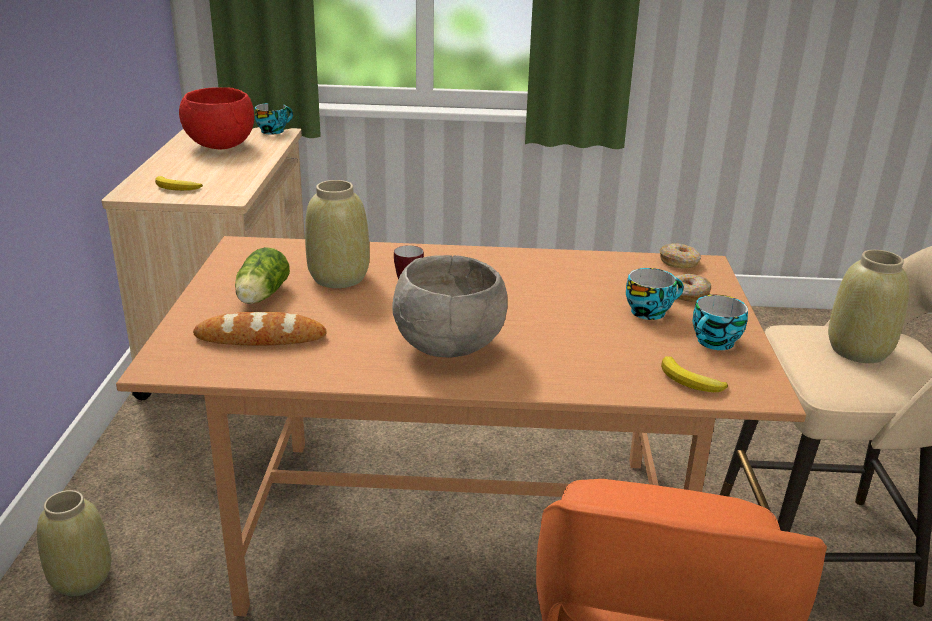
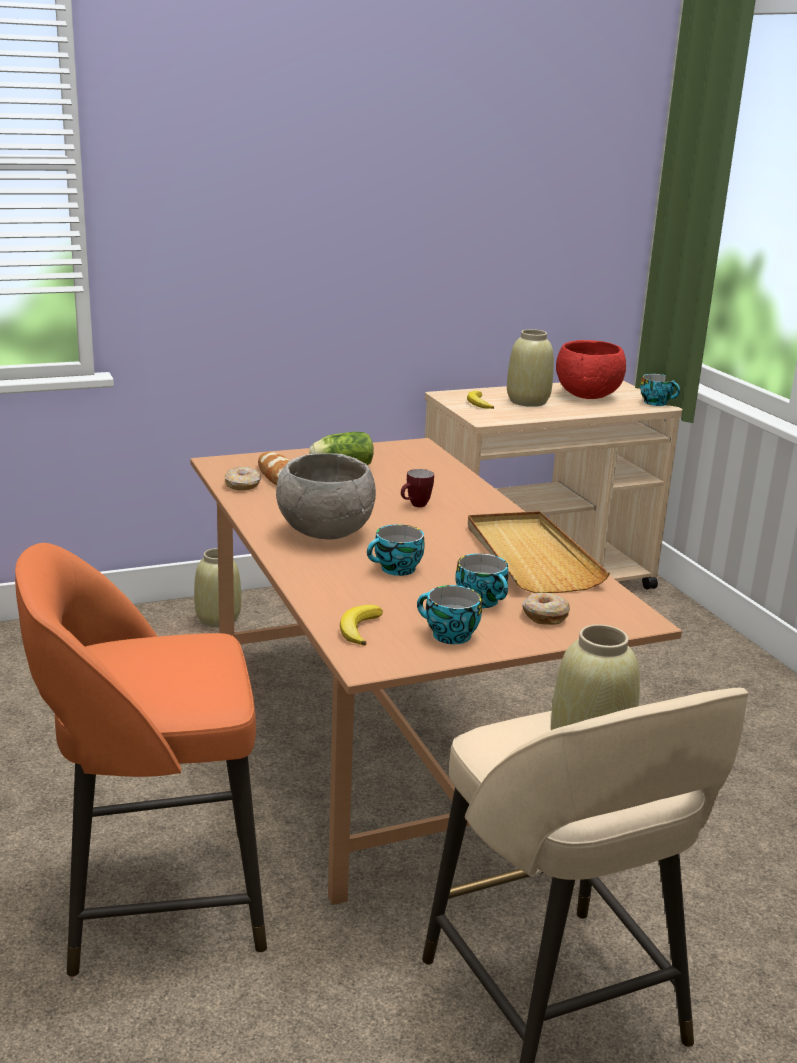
camera: 65 degrees right, 5 degrees down
beige vase [305,180,369,288] -> beige vase moved to [507,329,554,407]
donut [659,243,701,269] -> donut moved to [225,467,261,490]
none -> cup [367,524,425,576]
none -> beige tray [468,511,610,593]

